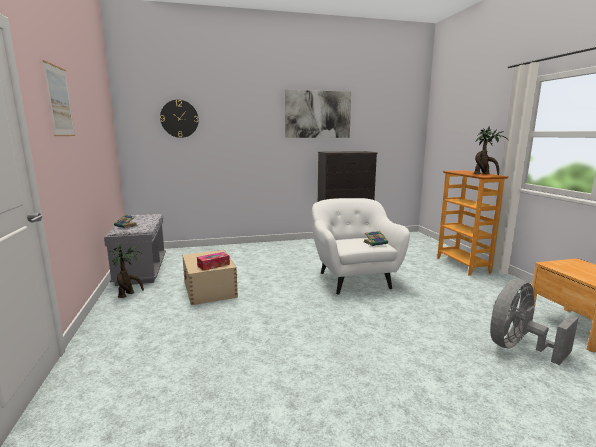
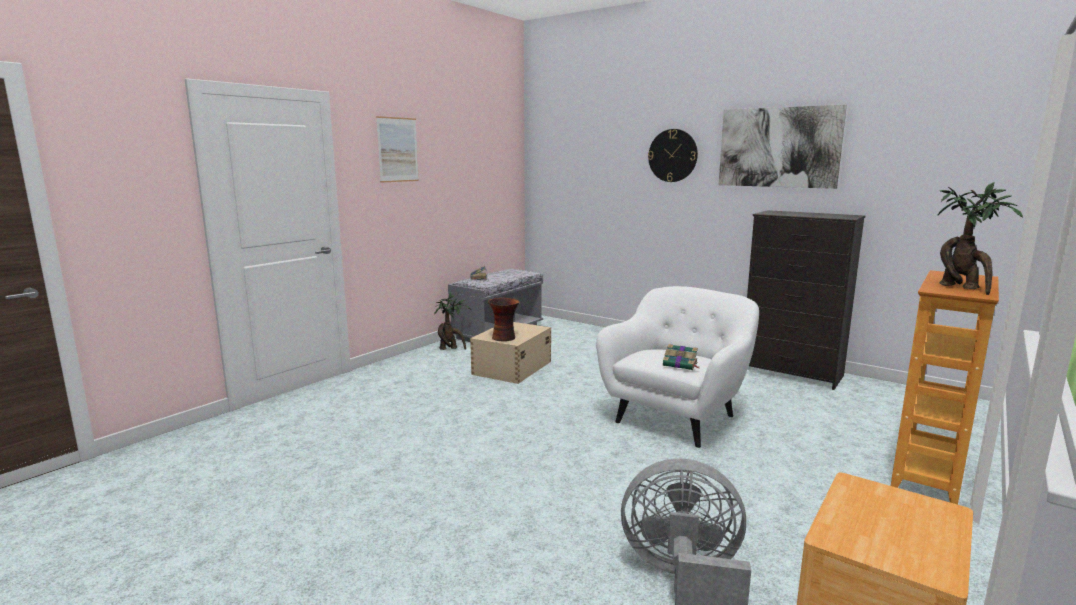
camera: 50 degrees right, 0 degrees up
wall clock [160,100,199,138] -> wall clock moved to [648,129,698,182]
tissue box [197,252,230,271] -> vase [488,298,520,341]

